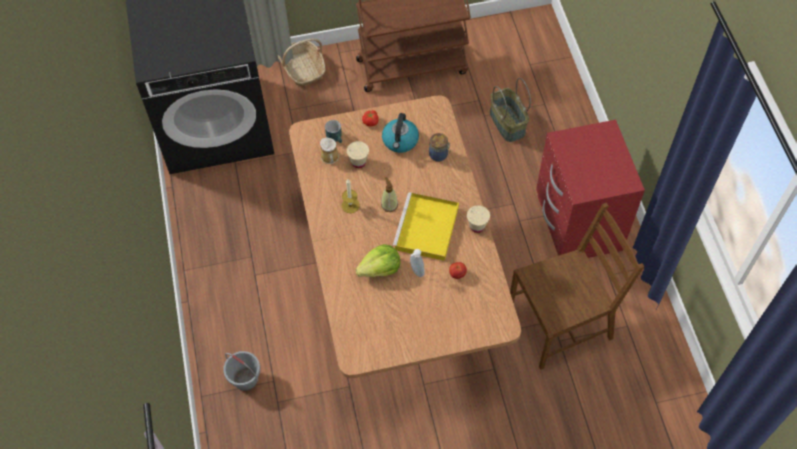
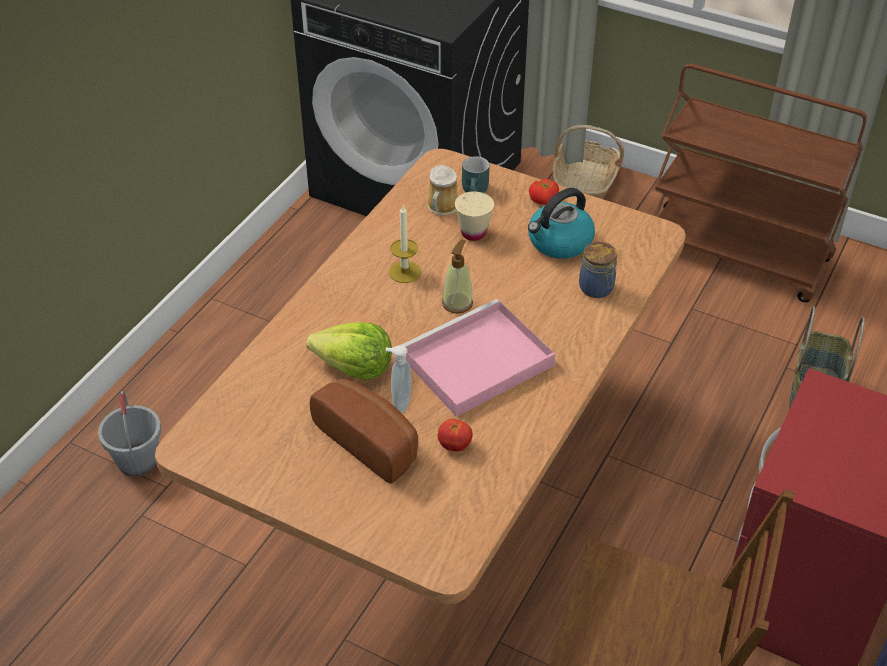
camera: 40 degrees right, 15 degrees down
yellow tray [393,192,459,261] -> pink tray [401,299,555,417]
beige cup [467,205,490,233] -> none
none -> bread [310,379,418,484]

